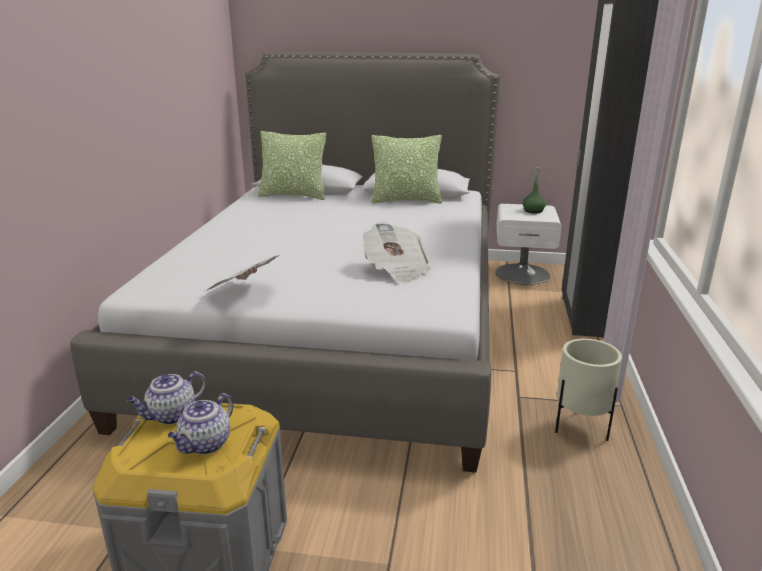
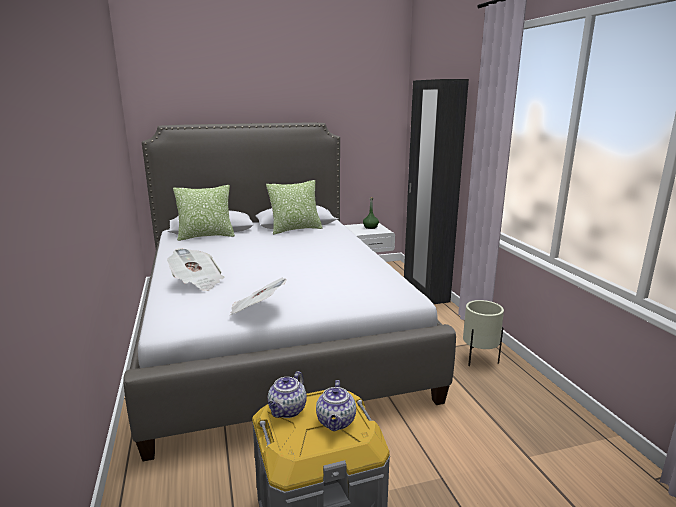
camera: 25 degrees left, 5 degrees down
newspaper [362,222,431,284] -> newspaper moved to [167,248,224,291]

